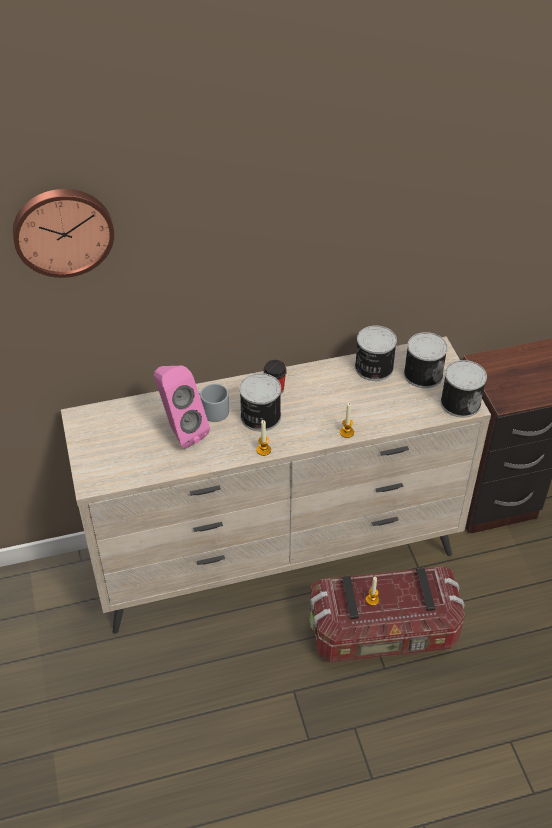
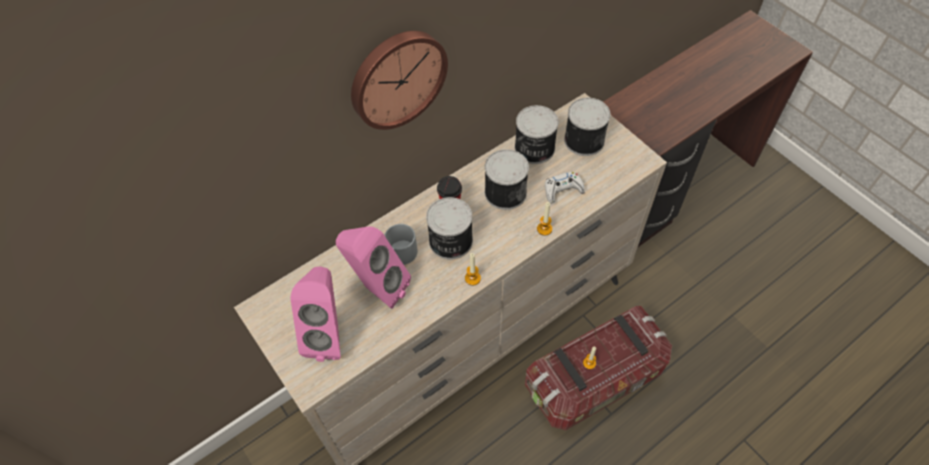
camera: 20 degrees left, 10 degrees up
wall clock [13,189,114,278] -> wall clock moved to [351,31,448,130]
can [441,360,487,418] -> can moved to [485,149,529,210]
none -> pink speaker [291,266,341,362]
none -> white game controller [545,172,585,203]

